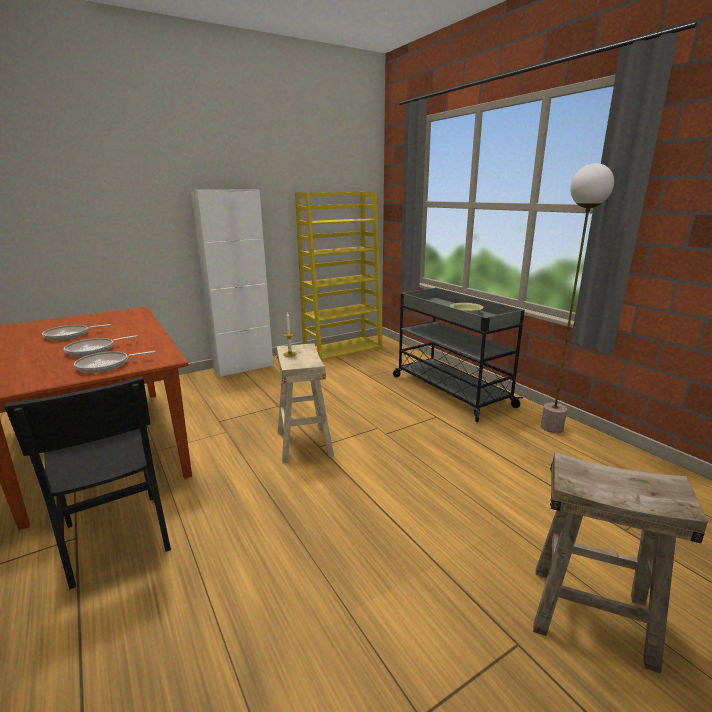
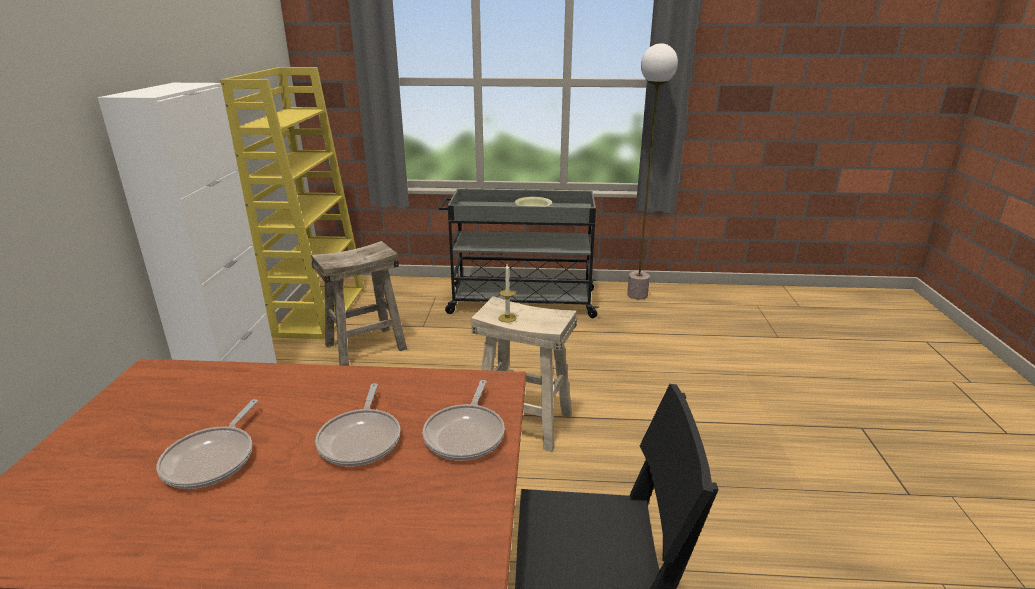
camera: 55 degrees left, 5 degrees up
beige stool [533,452,708,674] -> beige stool moved to [311,241,407,366]

